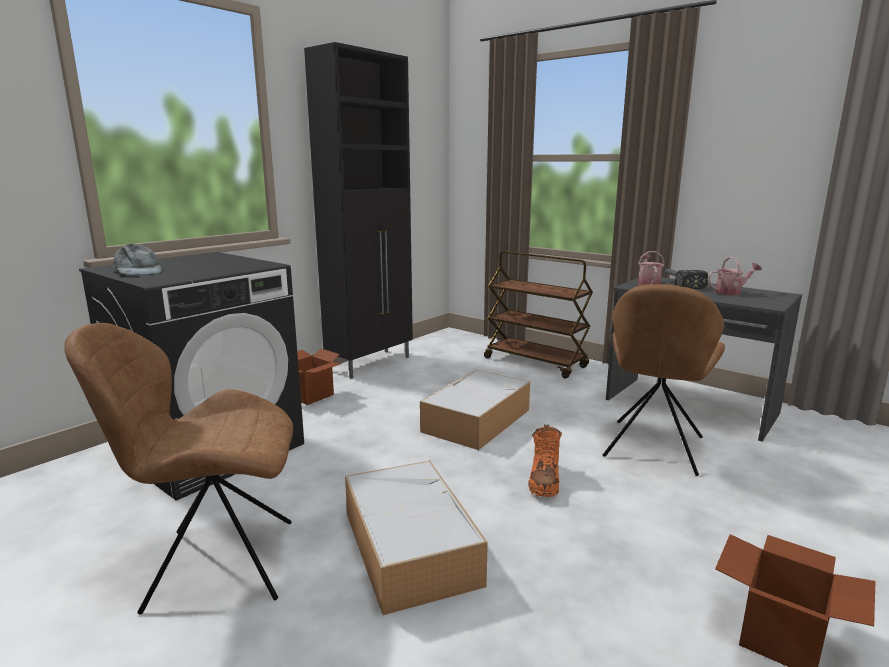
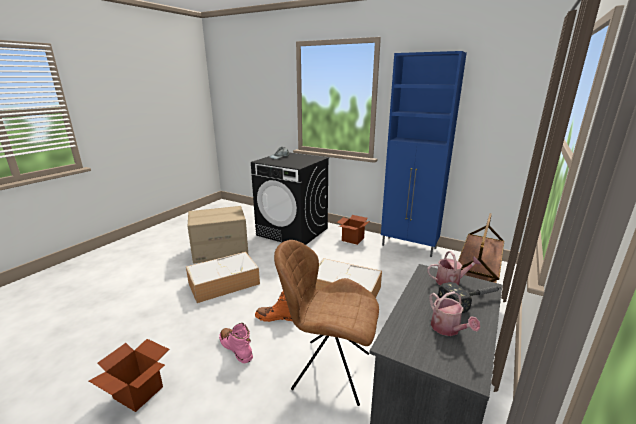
camera: 80 degrees right, 5 degrees up
brown chair [64,323,293,615] -> cardboard box [188,206,248,264]
black cabinet [304,42,413,379] -> blue cabinet [381,51,467,257]
none -> pink boot [219,323,253,363]

